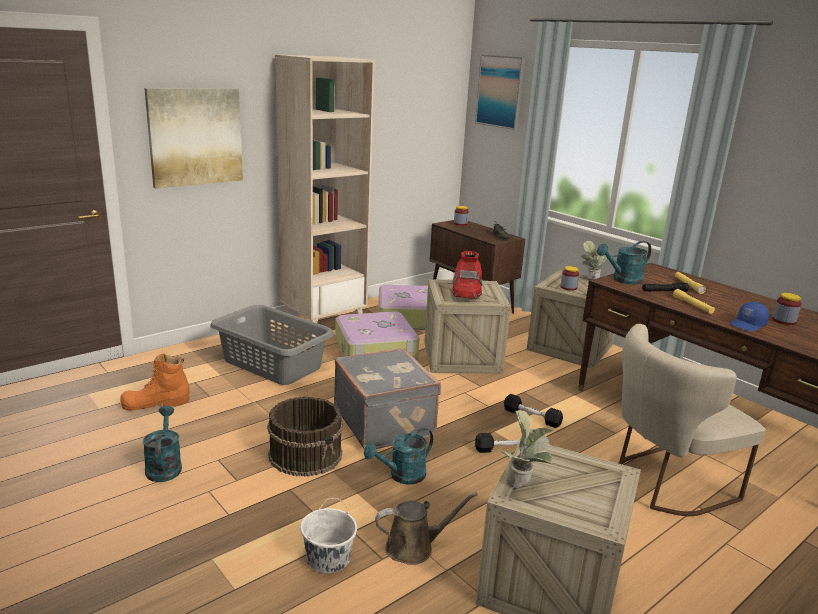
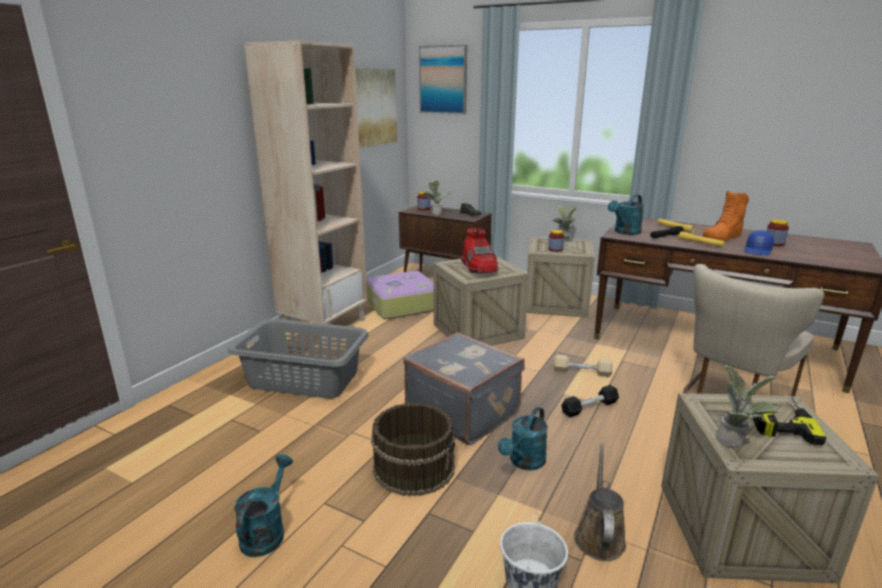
camera: 20 degrees left, 0 degrees up
orange boot [120,353,189,411] -> orange boot moved to [703,191,749,241]
turquoise watering can [143,406,182,482] -> turquoise watering can turned 45 degrees clockwise [234,454,293,557]
picture [144,88,243,188] -> picture moved to [355,68,397,148]
suitcase [335,311,419,360] -> none
brown watering can [375,493,477,565] -> brown watering can turned 45 degrees counterclockwise [574,444,626,561]
black dumbbell [504,394,563,428] -> beige dumbbell [553,355,613,377]
none -> potted plant [423,179,451,215]
none -> power drill [752,398,827,446]

